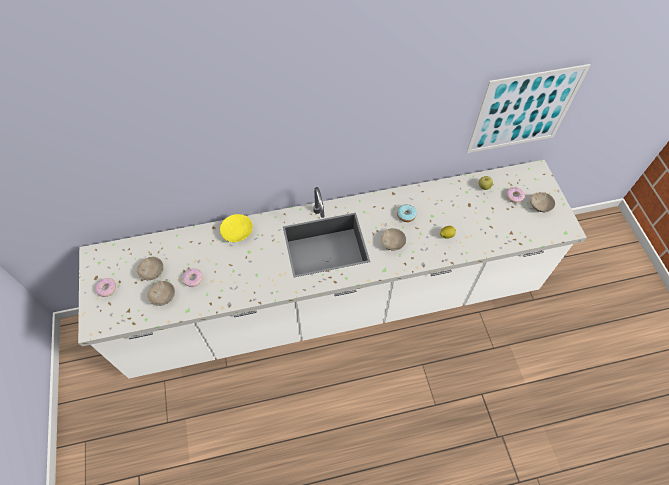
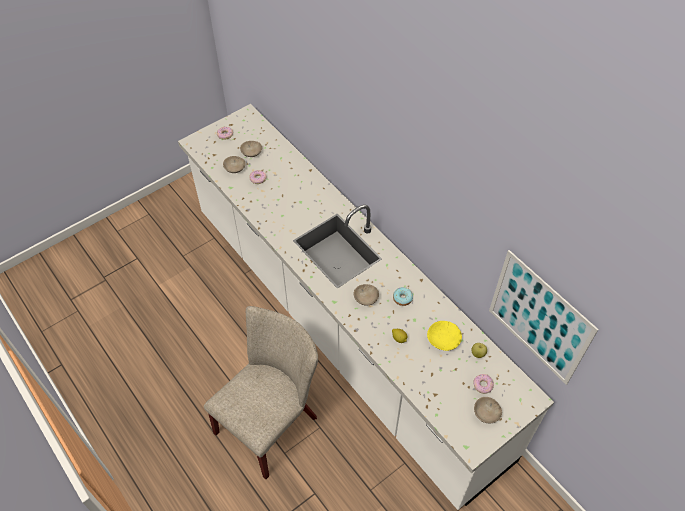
camera: 65 degrees right, 5 degrees down
yellow bowl [220,214,253,242] -> yellow bowl moved to [427,321,462,351]
none -> beige chair [204,306,318,479]

